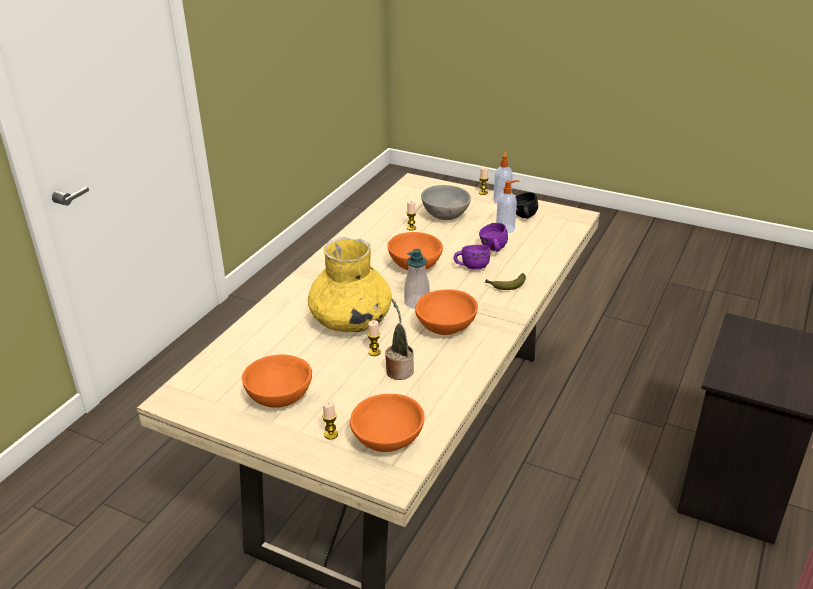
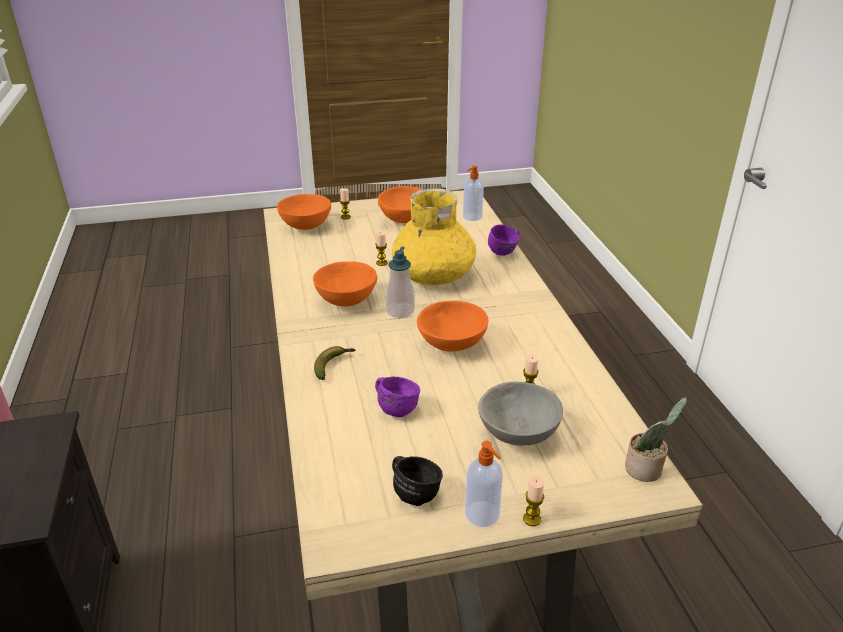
camera: 140 degrees right, 0 degrees up
potted plant [385,299,414,380] -> potted plant moved to [625,397,687,482]
purple mug [454,245,490,269] -> purple mug moved to [488,224,519,256]
soap dispenser [496,180,519,233] -> soap dispenser moved to [463,165,484,221]

